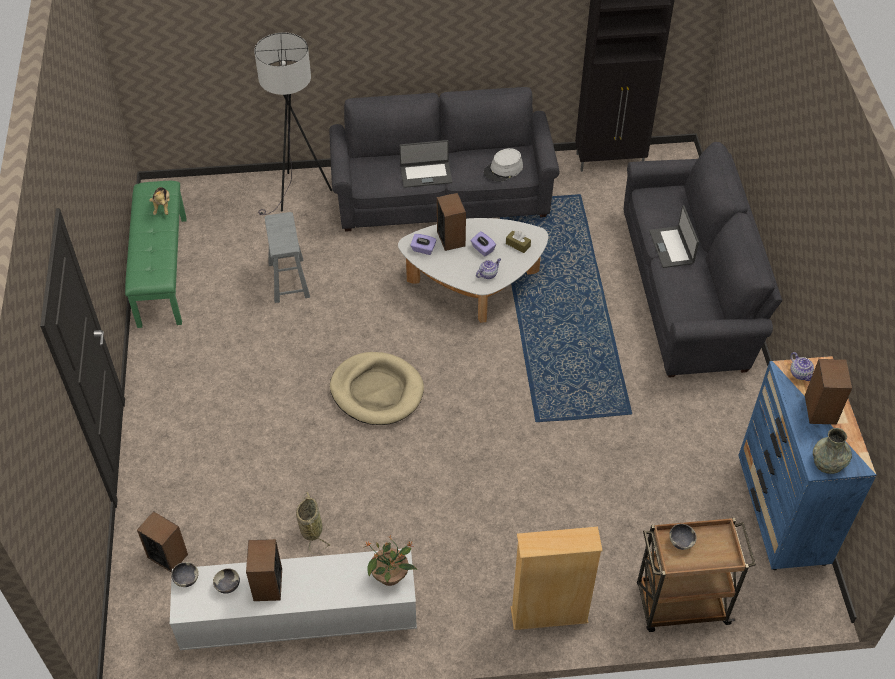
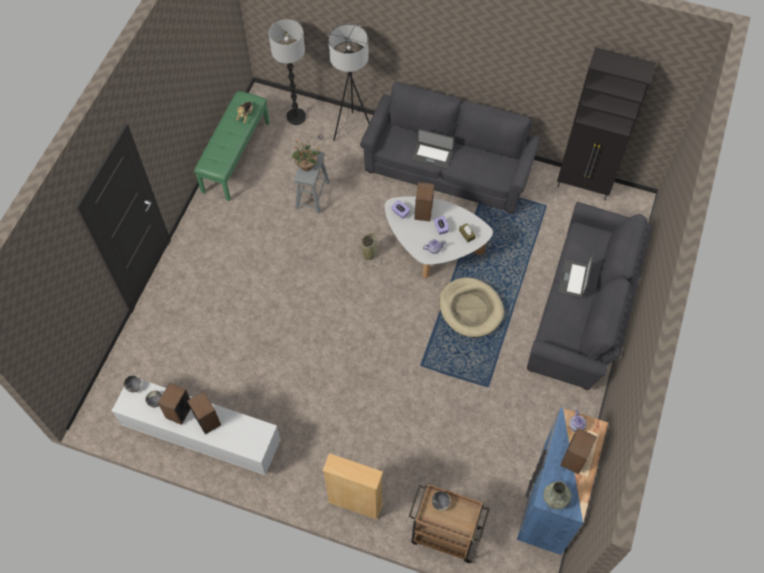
camera: 25 degrees right, 10 degrees up
speaker [137,511,188,573] -> speaker moved to [187,391,221,434]
basket [296,492,331,554] -> basket moved to [361,230,377,268]
beige dog bed [330,352,424,425] -> beige dog bed moved to [439,278,504,337]
potted plant [363,535,417,586] -> potted plant moved to [292,140,320,171]
grey hat [484,148,523,182] -> none
none -> floor lamp [269,19,306,125]

